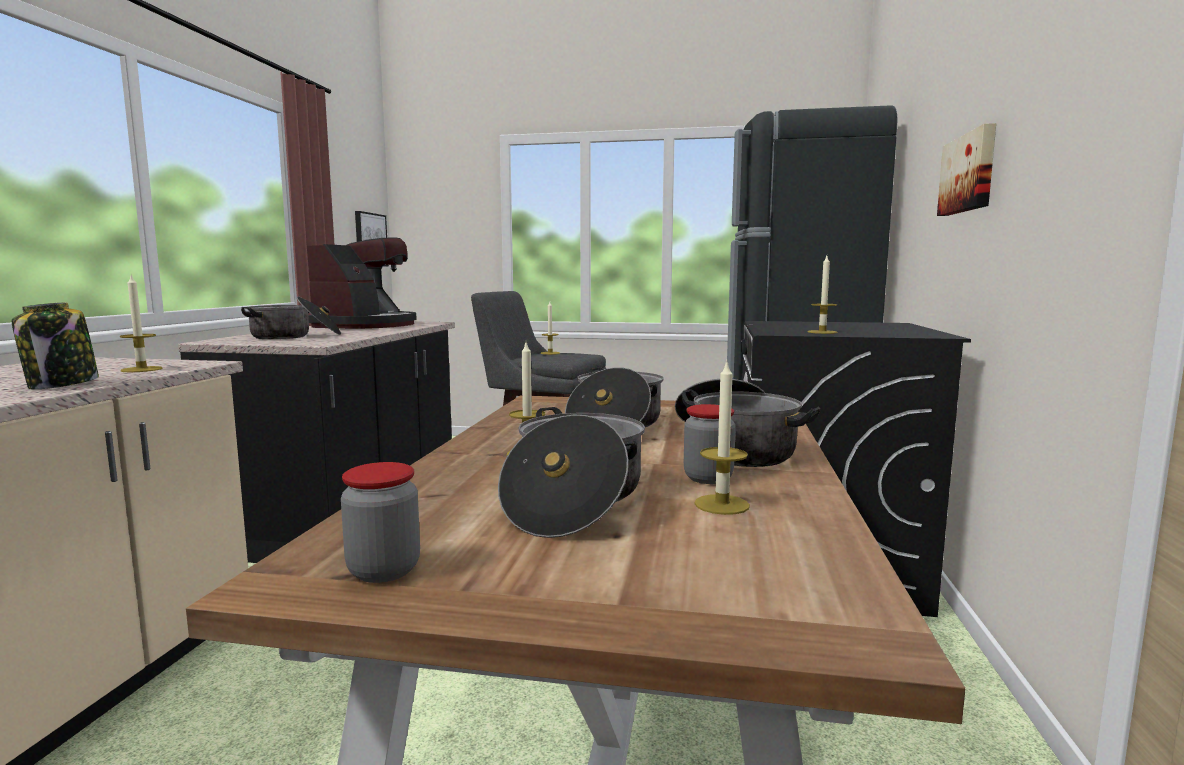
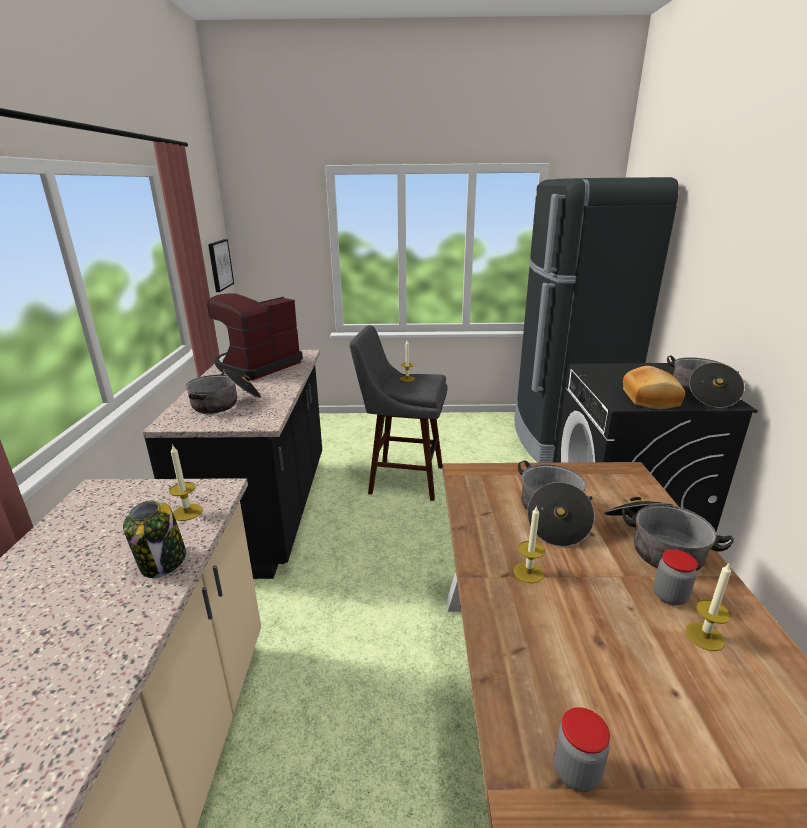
camera: 10 degrees left, 15 degrees up
coffee machine [307,237,417,329] -> coffee machine turned 150 degrees counterclockwise [207,293,303,380]
cooking pot [498,407,645,538] -> cooking pot moved to [667,356,745,408]
candle [808,256,838,334] -> bread [623,366,685,409]
picture [937,123,996,216] -> none

